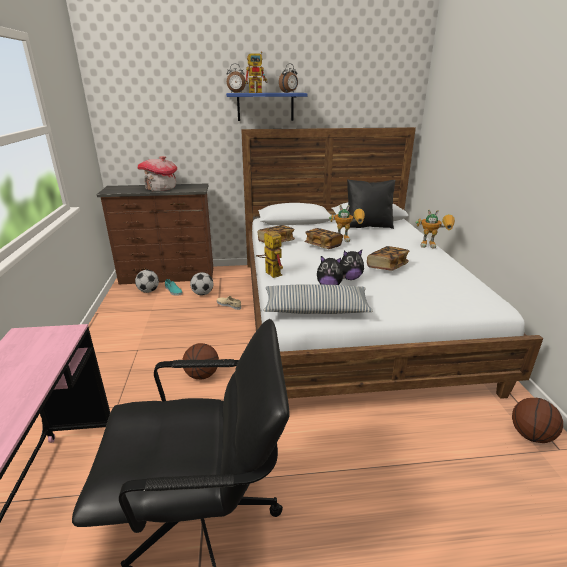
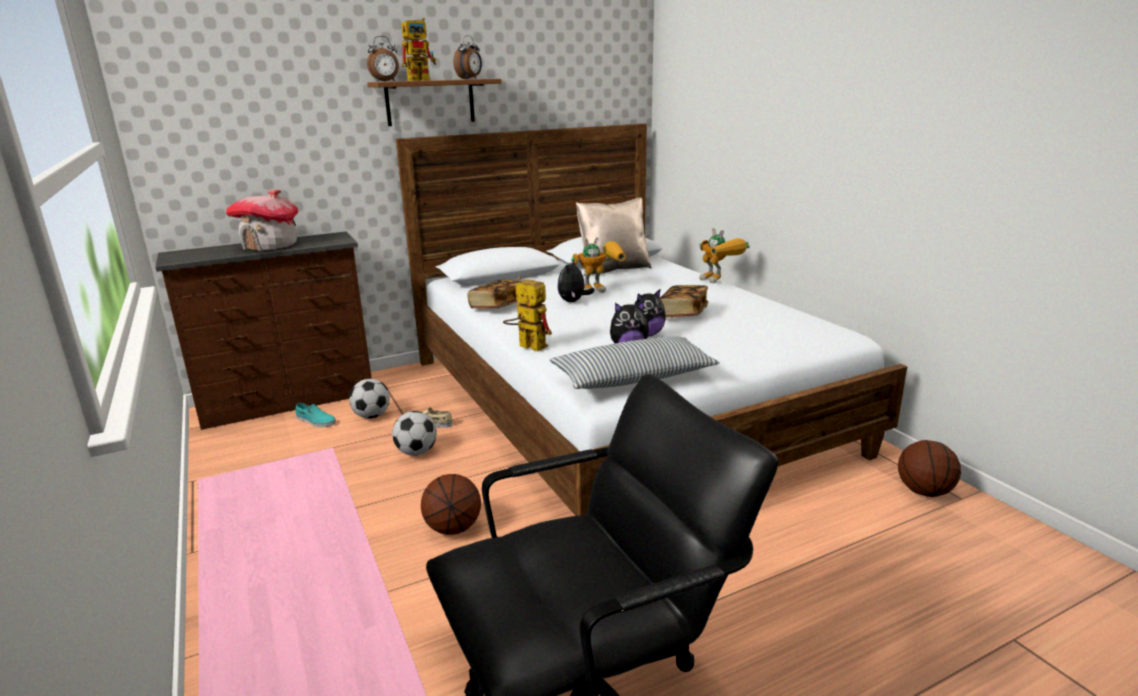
camera: 20 degrees left, 5 degrees down
football [135,270,159,293] -> football moved to [392,411,437,456]
blue shelf [226,93,308,121] -> brown shelf [367,79,502,126]
book [304,228,343,249] -> plush toy [557,259,594,302]
black pillow [347,179,395,229] -> beige pillow [576,197,652,276]
toy robot [415,210,455,249] -> toy robot turned 60 degrees clockwise [699,228,750,283]

